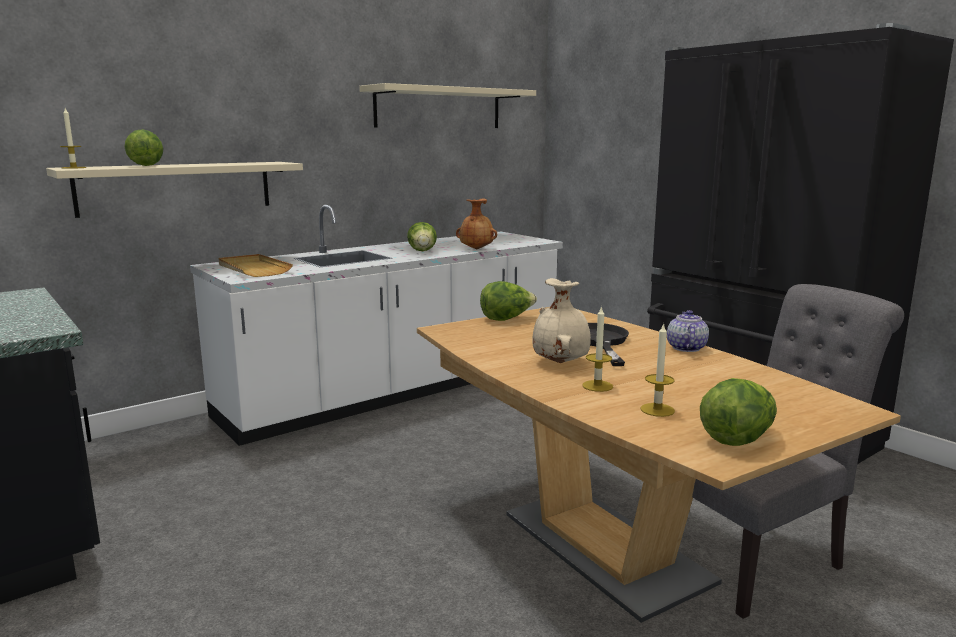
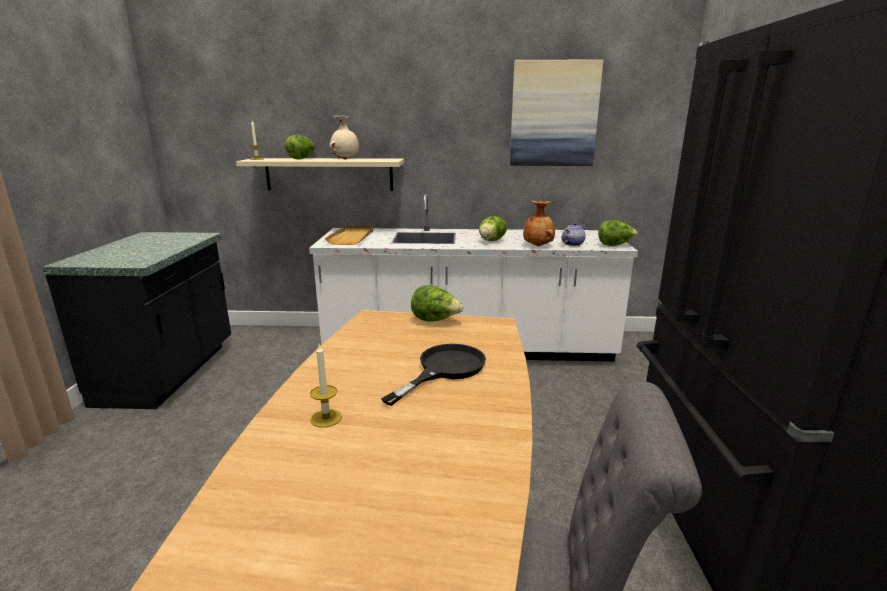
camera: 40 degrees right, 5 degrees up
beige shelf [359,83,536,128] -> picture [510,59,603,166]
beige vase [532,278,591,363] -> beige vase moved to [329,116,359,159]
candle [641,323,675,417] -> none
teapot [667,310,709,352] -> teapot moved to [561,222,586,246]
lettuce [700,378,777,446] -> lettuce moved to [598,220,638,246]

